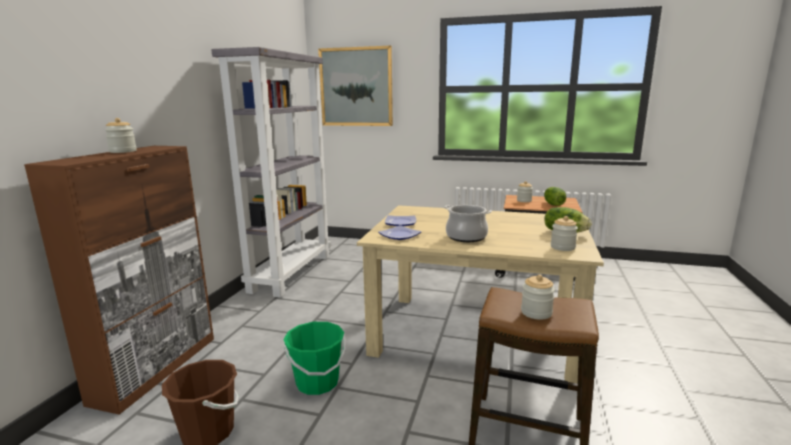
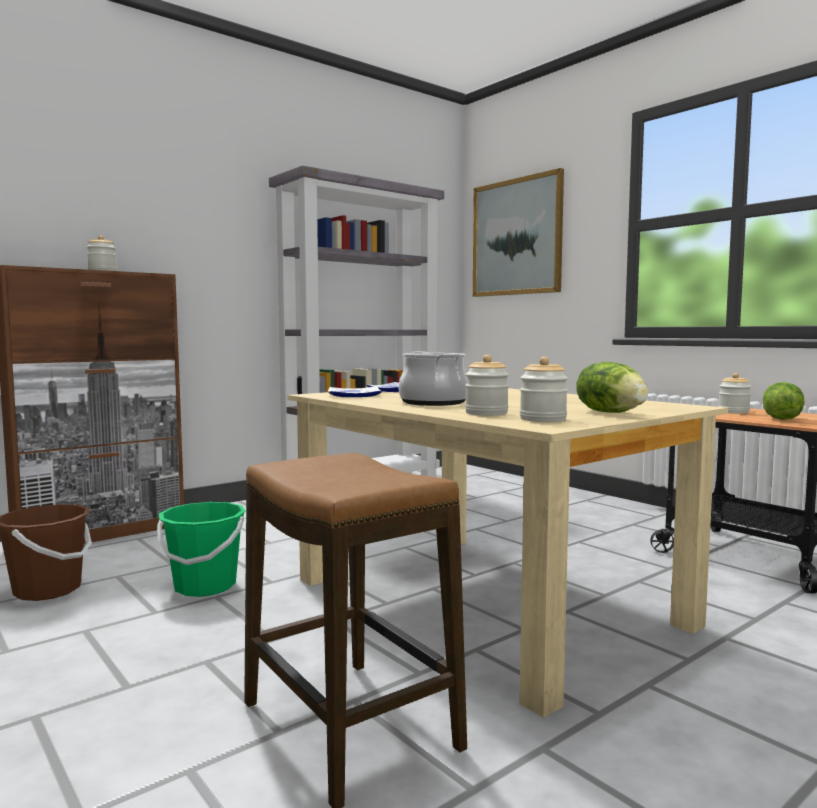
camera: 35 degrees right, 10 degrees down
jar [521,274,555,320] -> jar moved to [465,355,509,415]

